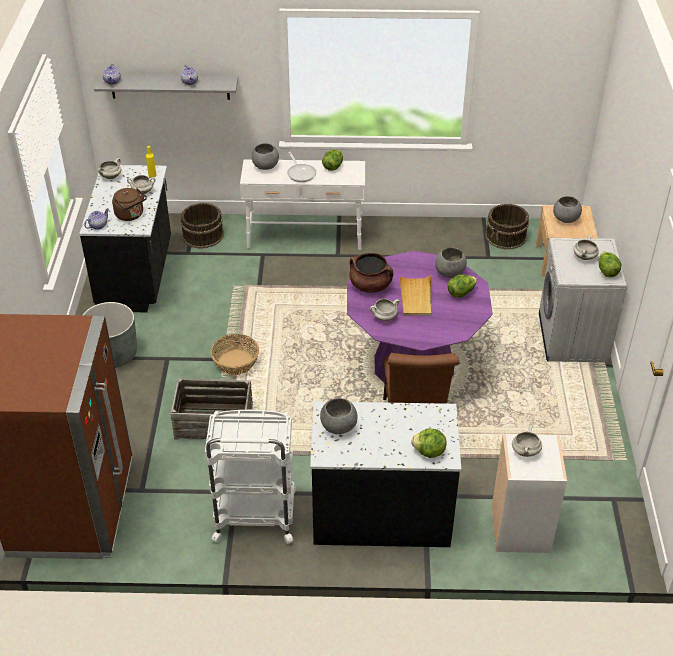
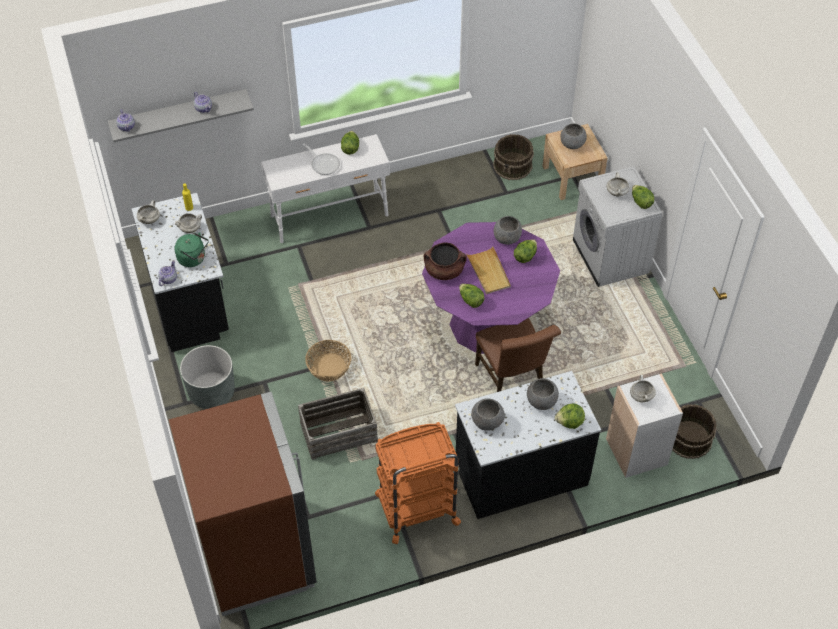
camera: 20 degrees left, 10 degrees up
brown kettle [112,188,147,221] -> green kettle [175,232,209,267]
brown bucket [181,203,224,249] -> brown bucket moved to [672,404,717,459]
white cart [205,410,296,544] -> orange cart [375,422,461,544]
grey bowl [252,143,279,170] -> grey bowl moved to [527,378,559,410]
white cooking pot [370,299,399,321] -> lettuce [459,284,485,308]

